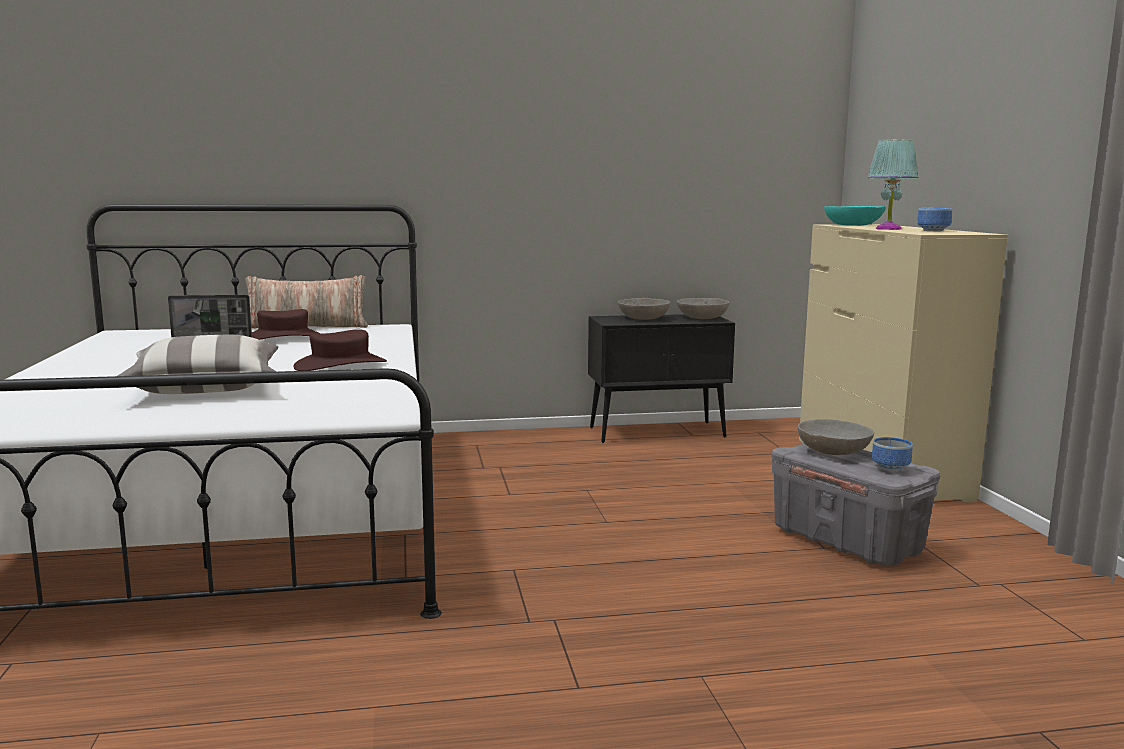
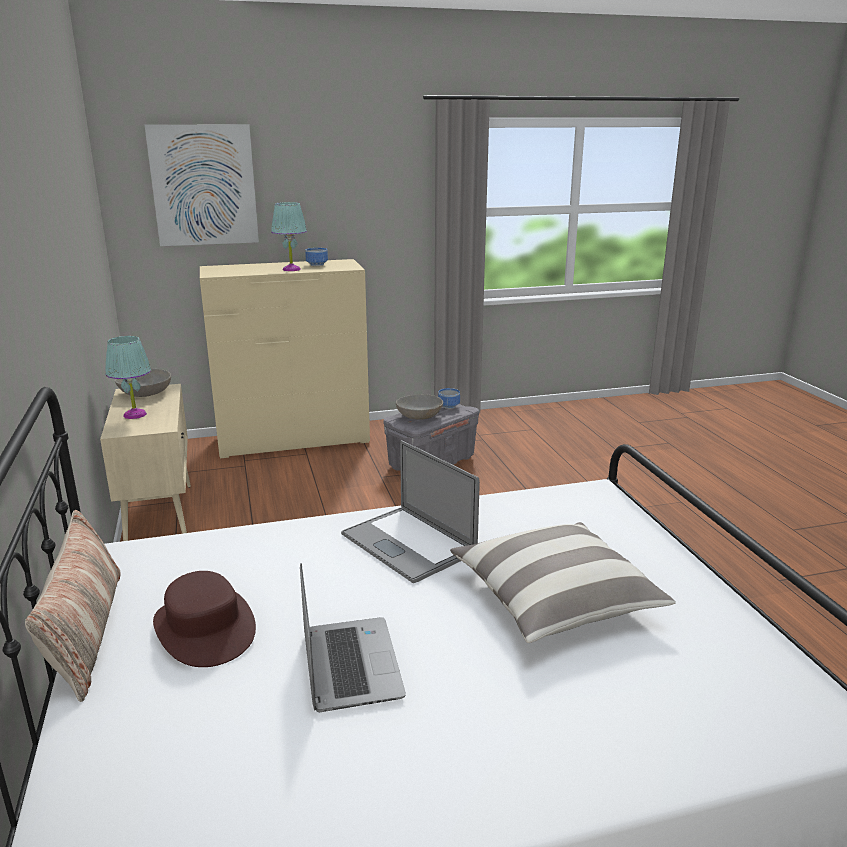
camera: 95 degrees left, 10 degrees up
brown hat [293,329,387,371] -> laptop [341,440,480,583]
black cabinet [588,314,735,443] -> beige cabinet [100,384,191,541]
grey bowl [618,298,670,320] -> turquoise table lamp [105,336,151,419]
turquoise bowl [824,206,886,226] -> none
none -> picture [145,125,259,246]

